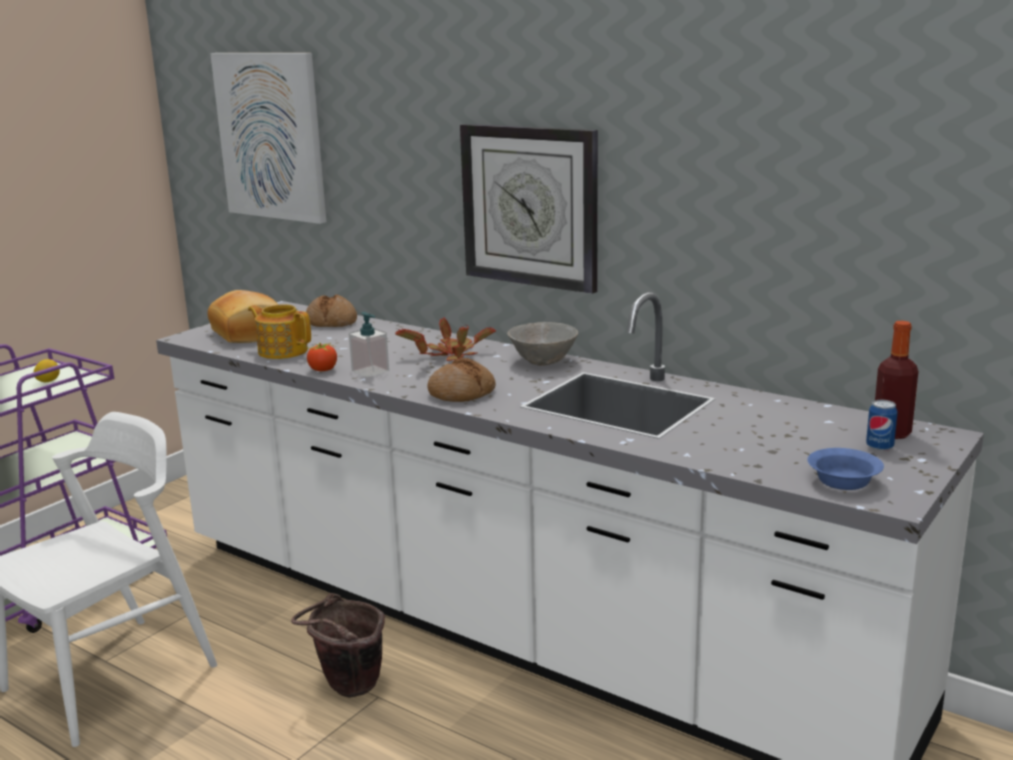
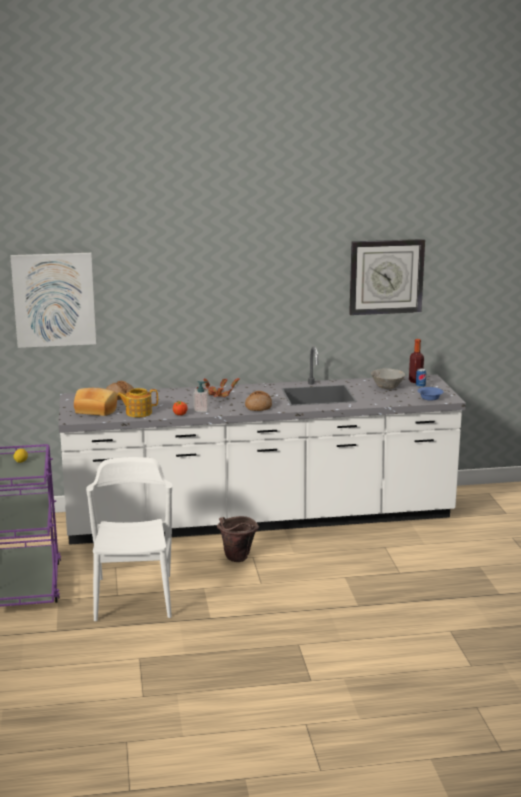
camera: 45 degrees left, 0 degrees up
wall clock [460,124,598,294] -> wall clock moved to [349,239,425,315]
grey bowl [507,322,578,366] -> grey bowl moved to [371,368,405,389]

